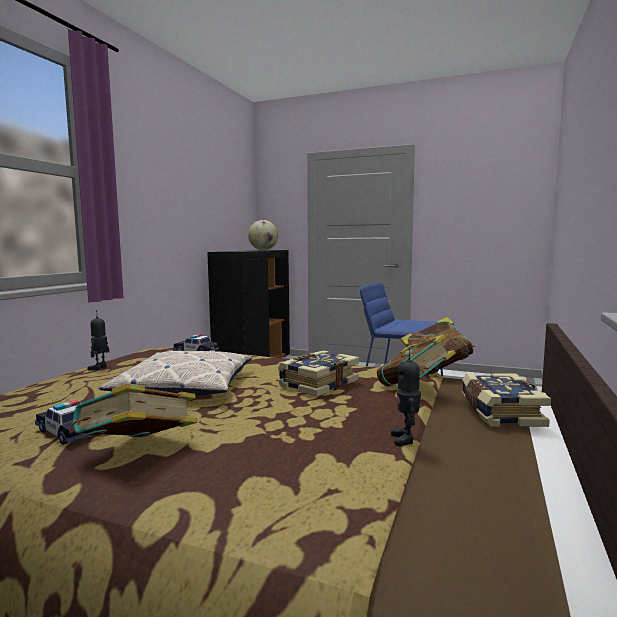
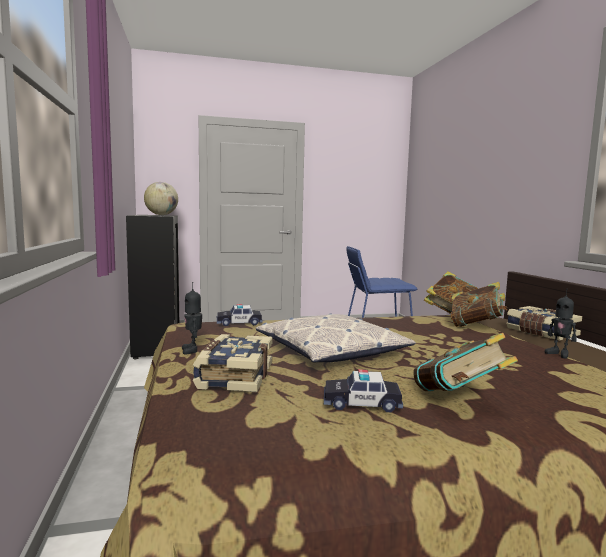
camera: 35 degrees left, 0 degrees up
book [278,350,359,397] -> book moved to [193,334,273,392]

